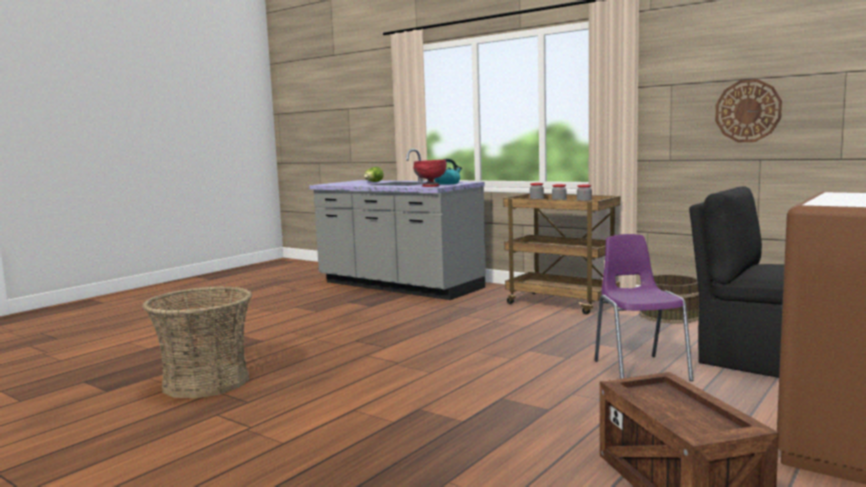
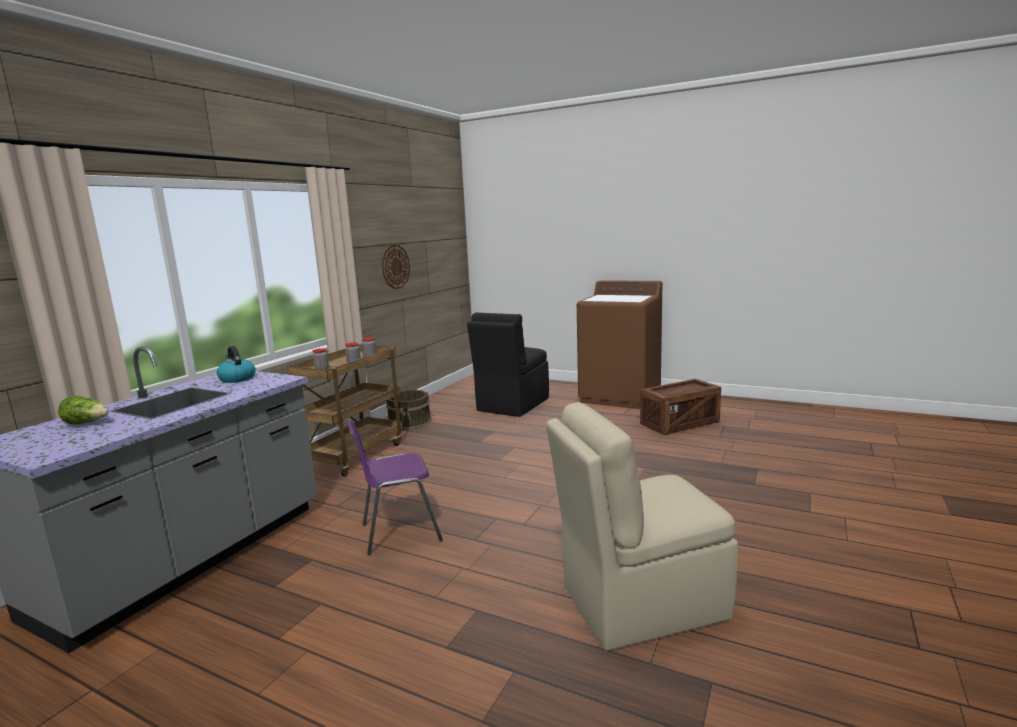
camera: 100 degrees left, 5 degrees up
basket [142,286,252,398] -> beige chair [546,402,738,651]
red bowl [413,160,447,187] -> none
purple chair [594,234,693,381] -> purple chair moved to [348,420,443,555]

